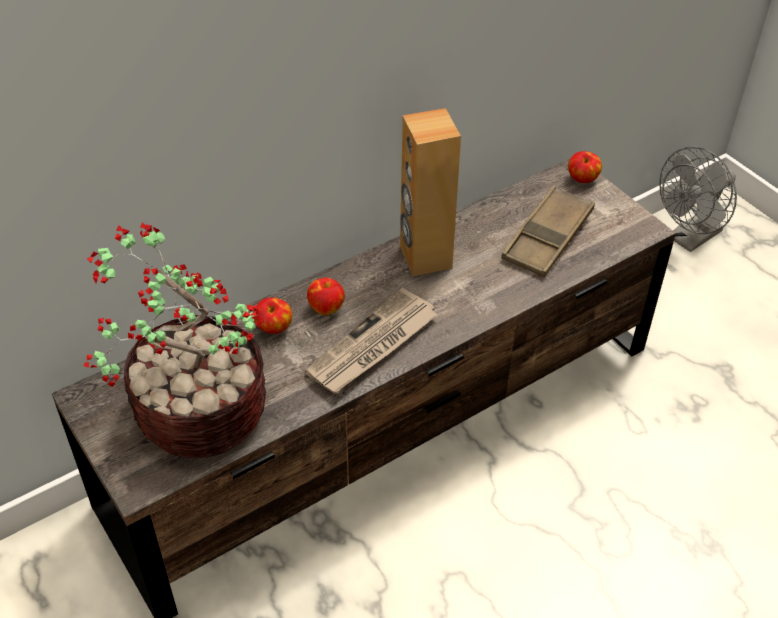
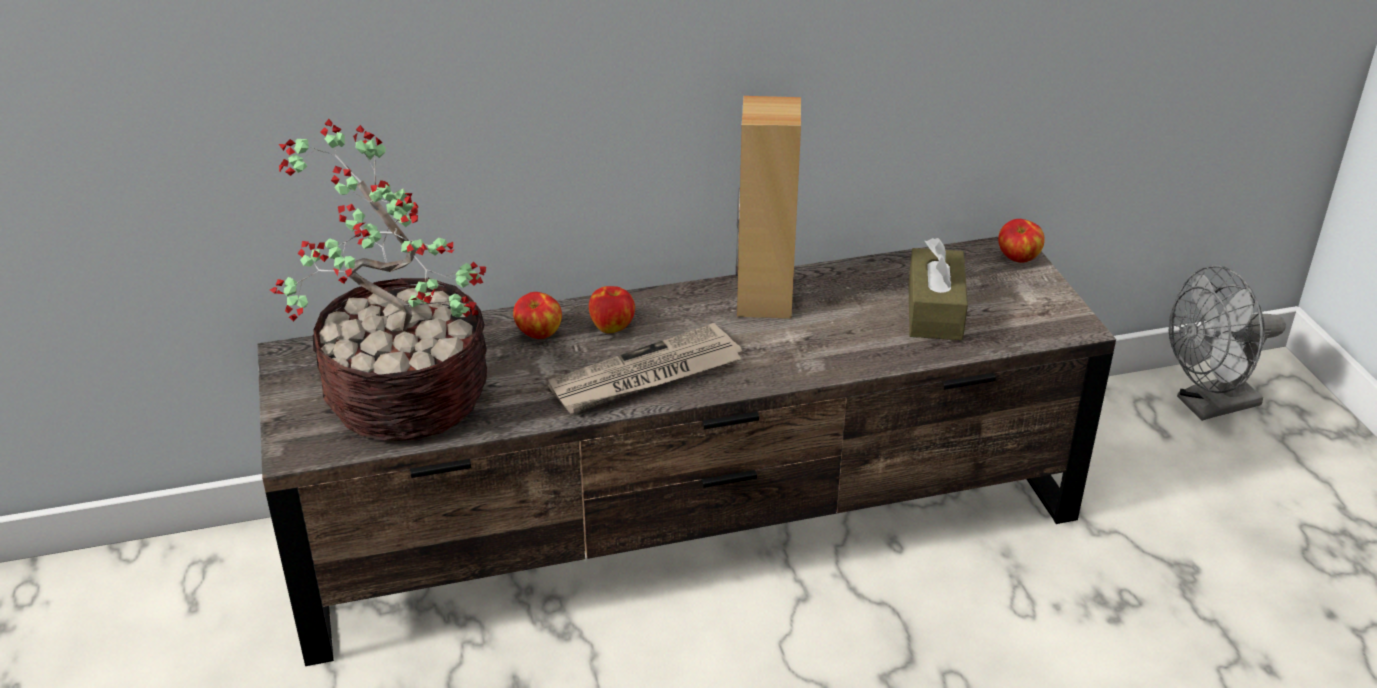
camera: 20 degrees right, 10 degrees down
brown tray [501,186,595,277] -> brown tissue box [908,238,968,340]

